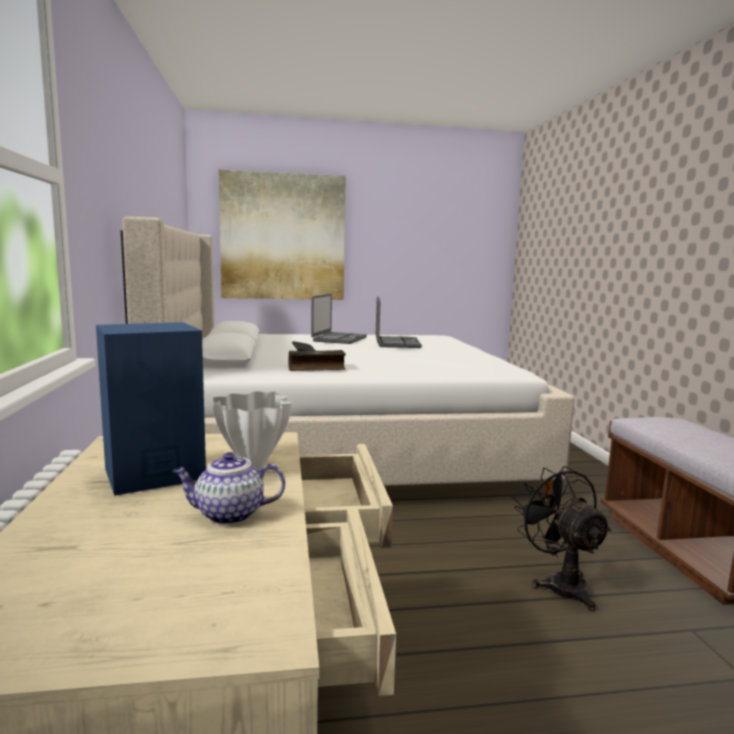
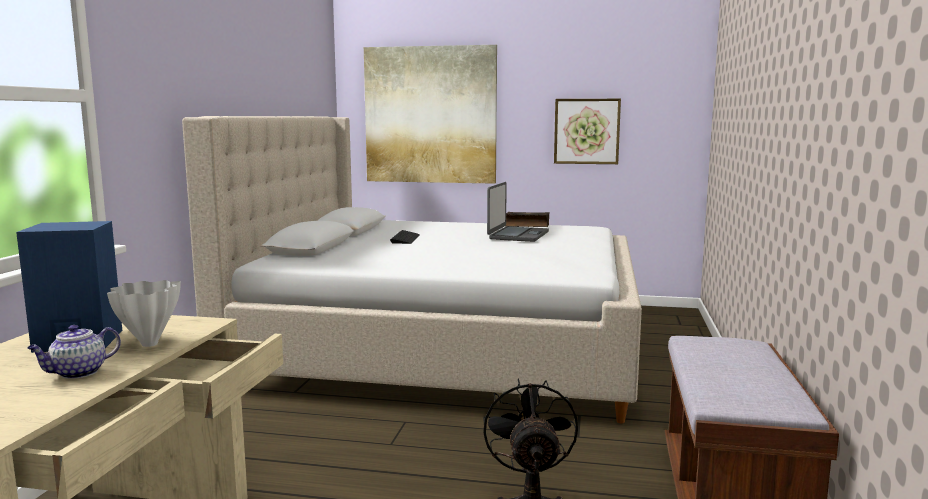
camera: 20 degrees right, 0 degrees up
teapot [173,452,285,525] -> teapot turned 60 degrees counterclockwise [27,325,121,379]
book [288,350,346,371] -> book moved to [505,212,549,227]
laptop [311,294,367,344] -> none
none -> picture [554,99,621,164]

